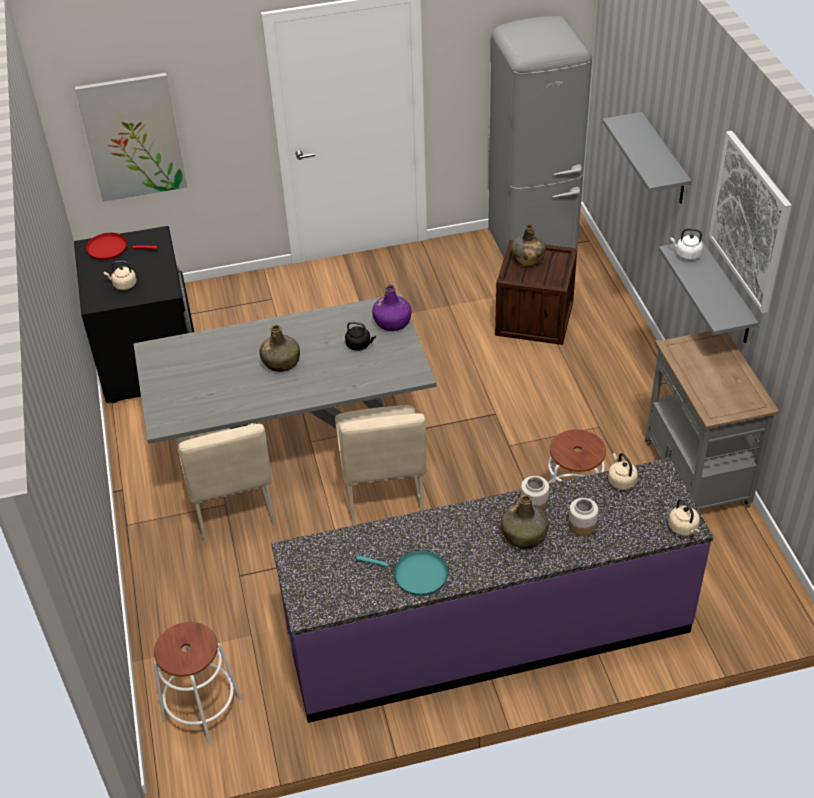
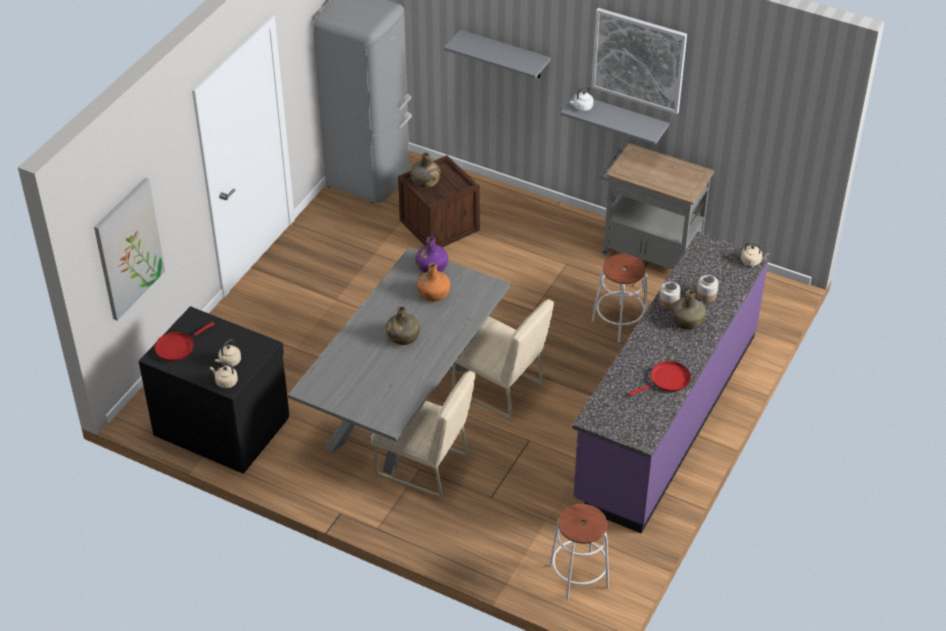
camera: 50 degrees left, 0 degrees up
black kettle [345,322,376,351] -> orange bottle [417,263,450,302]
turquoise frying pan [356,550,449,596] -> red frying pan [629,361,691,396]
beige kettle [608,453,638,490] -> beige kettle moved to [210,362,238,388]

